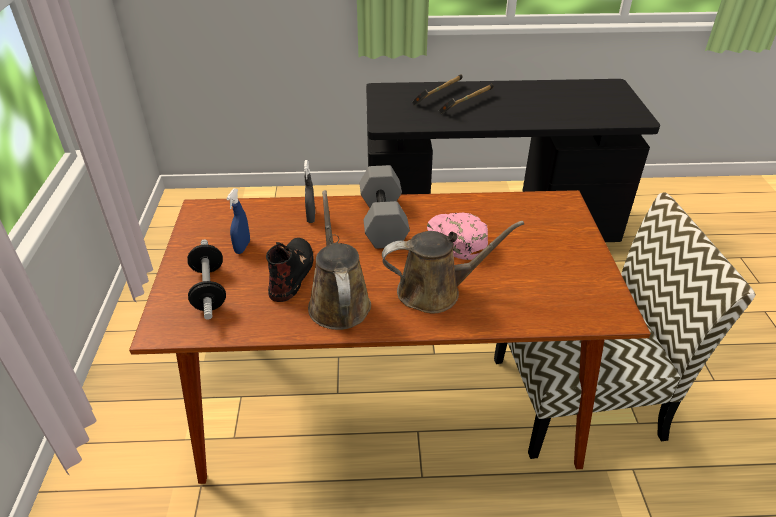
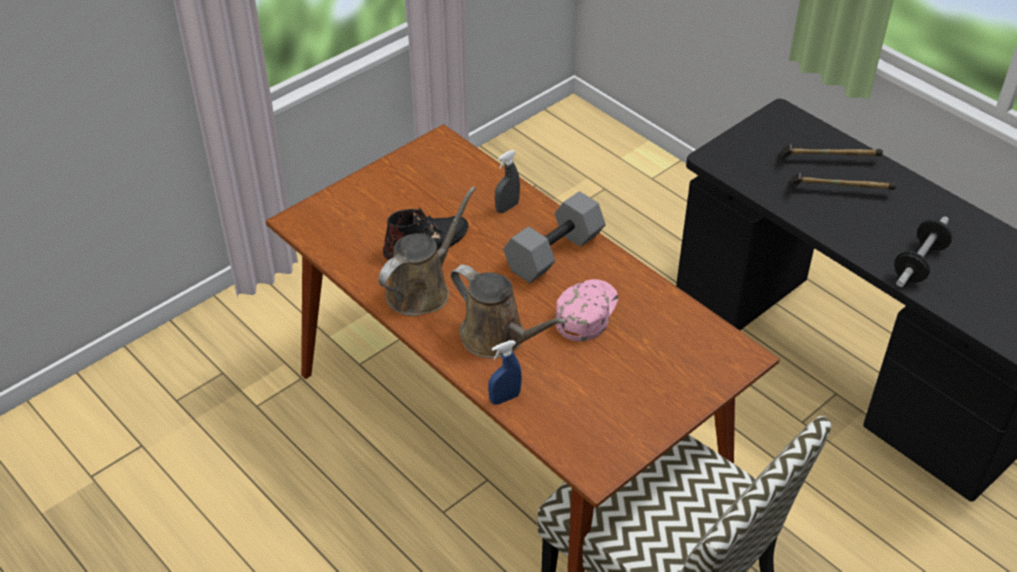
camera: 50 degrees right, 5 degrees up
dumbbell [187,240,226,320] -> dumbbell moved to [894,216,952,287]
blue spray bottle [226,188,250,254] -> blue spray bottle moved to [488,340,522,405]

